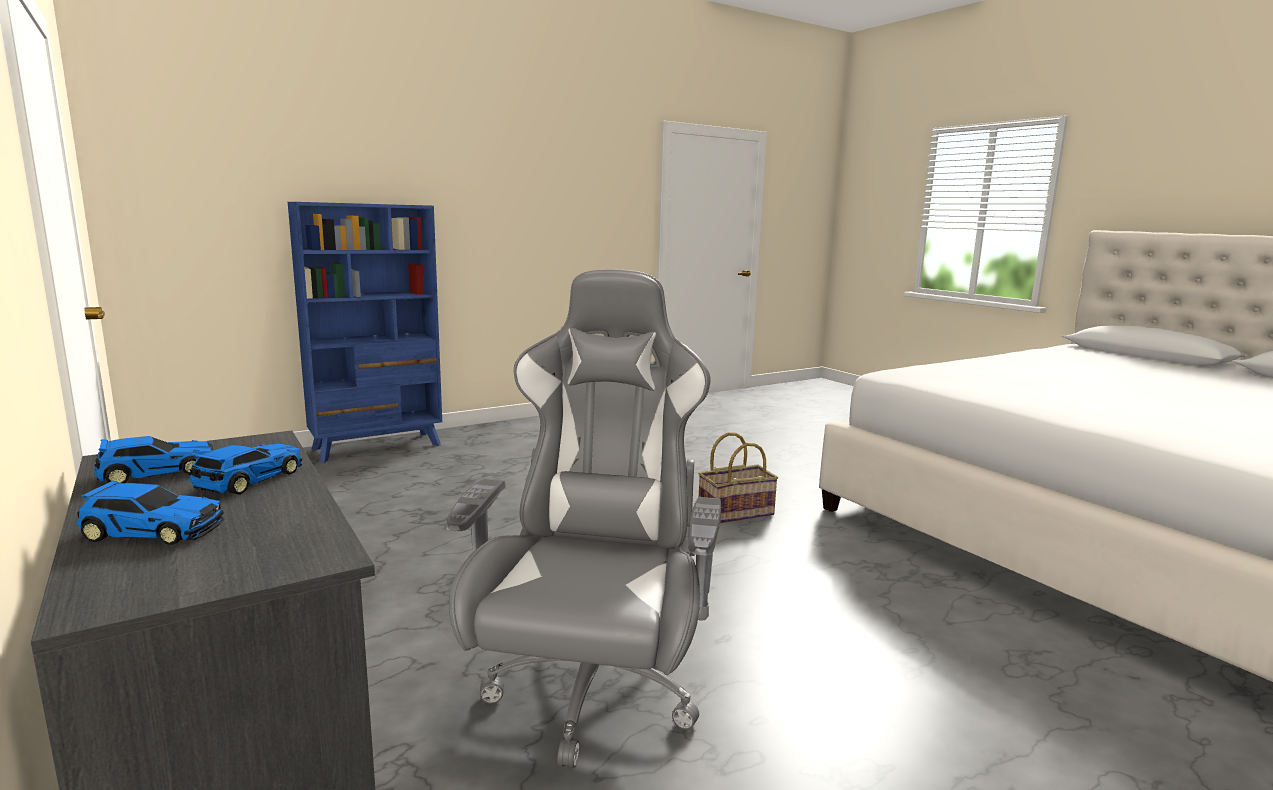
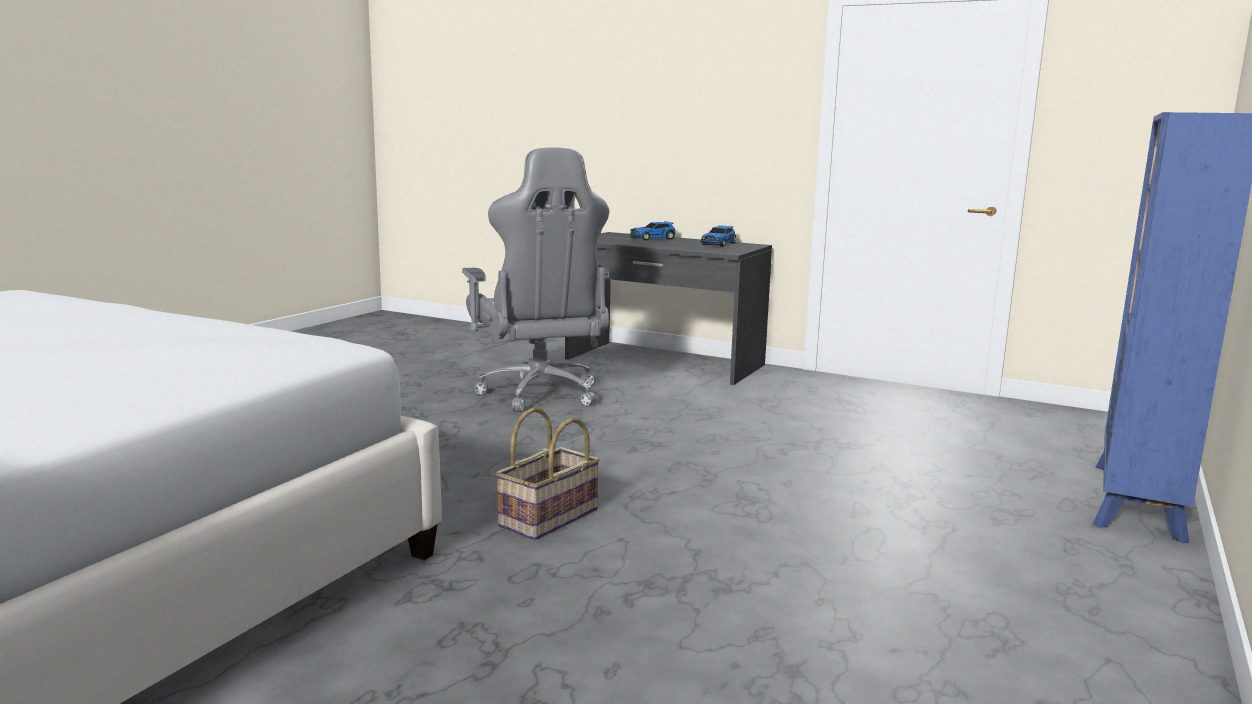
camera: 150 degrees right, 0 degrees up
toy car [189,443,302,495] -> none

